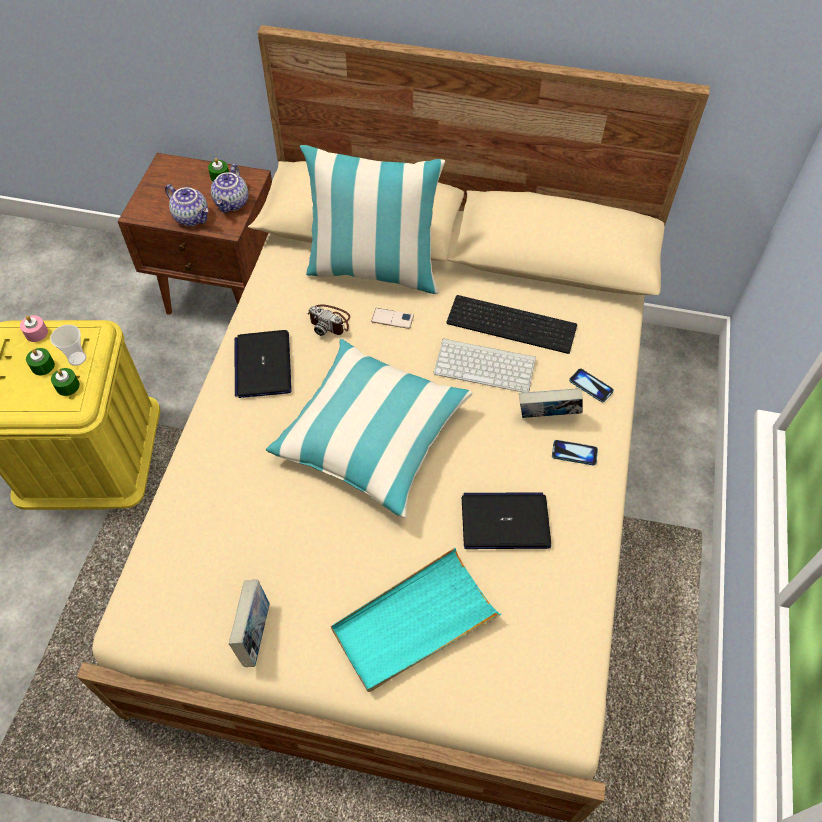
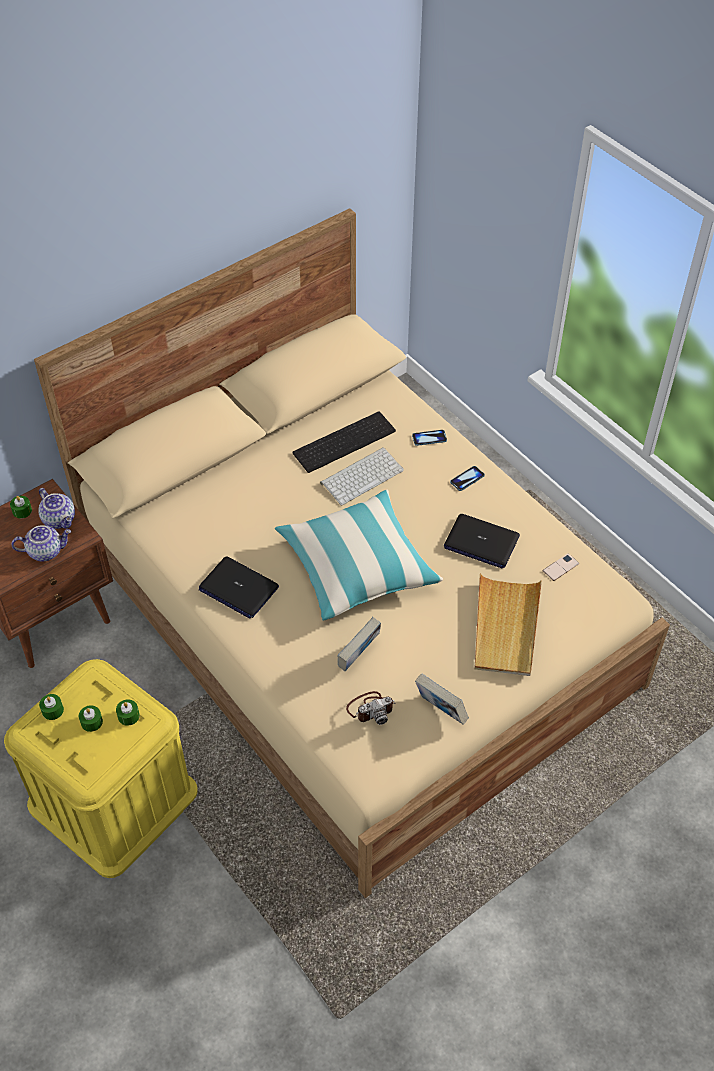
camera: 50 degrees left, 5 degrees down
pink candle [20,315,48,342] -> green candle [39,694,64,720]
cup [50,325,86,366] -> none
pillow [300,145,445,294] -> none
camera [307,304,350,336] -> camera moved to [346,691,396,725]
turquoise tray [331,548,502,692] -> beige tray [474,573,542,676]
phone [371,308,414,329] -> phone moved to [542,553,579,581]
laptop [462,492,551,549] -> laptop turned 105 degrees counterclockwise [444,514,520,568]
book [519,388,583,418] -> book moved to [338,617,381,671]

